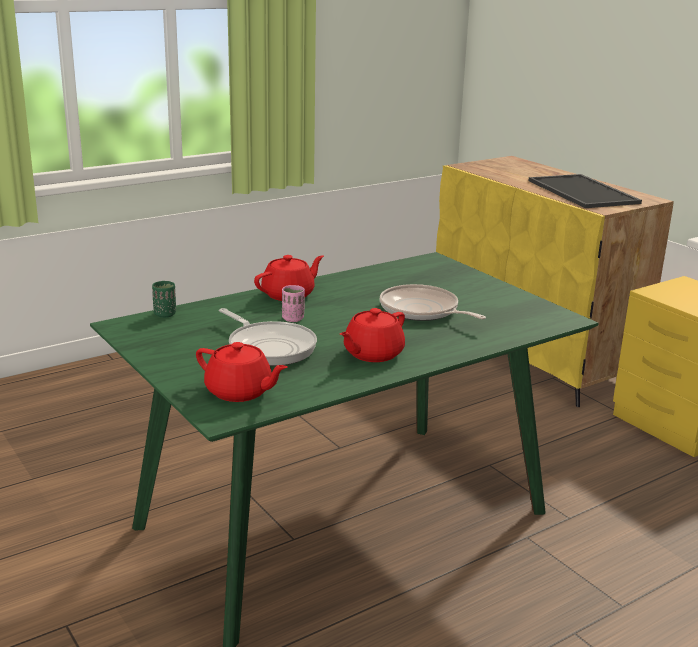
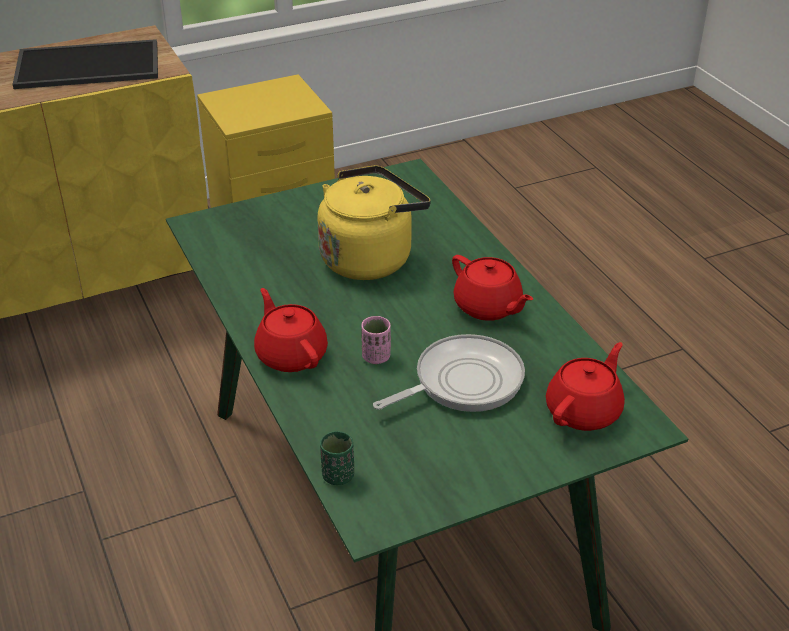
camera: 80 degrees left, 15 degrees up
frying pan [380,284,486,321] -> yellow kettle [317,165,431,280]

